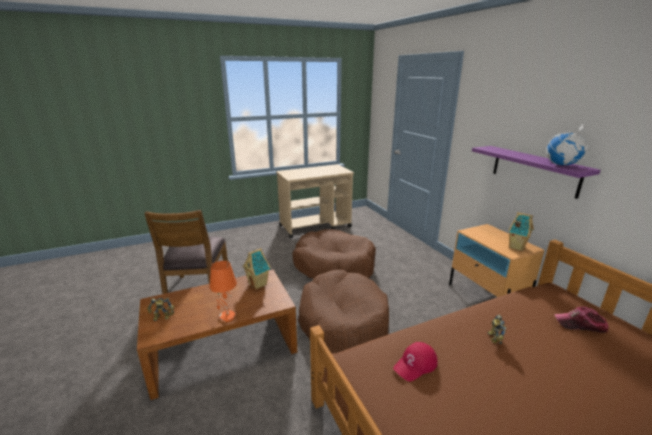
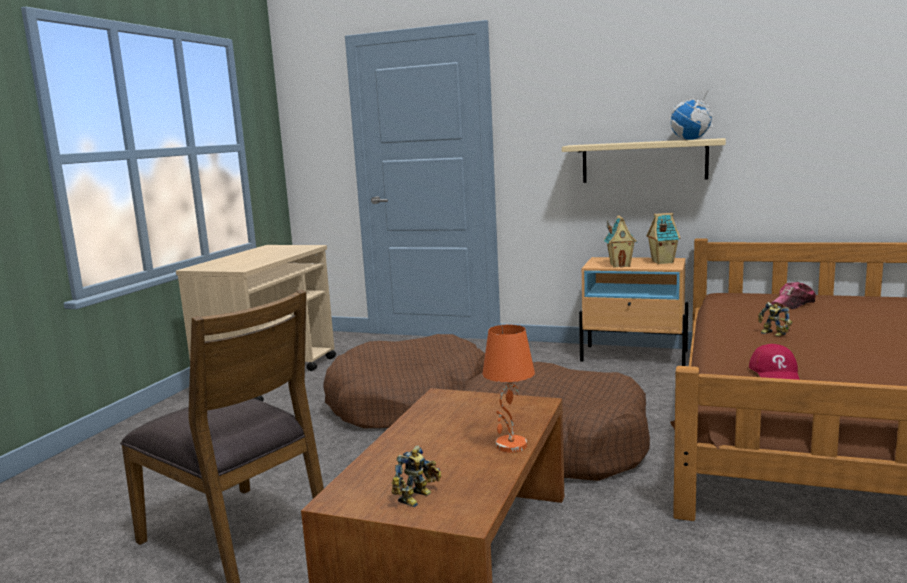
camera: 45 degrees left, 10 degrees down
toy house [242,248,271,290] -> toy house moved to [604,215,637,268]
purple shelf [472,146,601,199] -> beige shelf [562,138,726,183]

